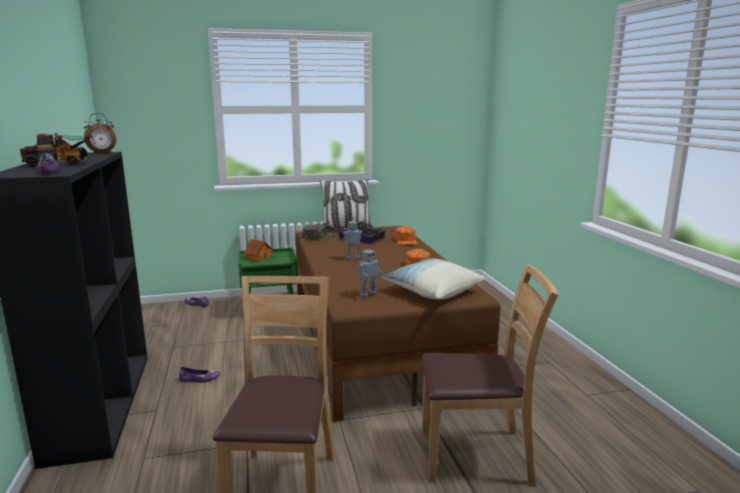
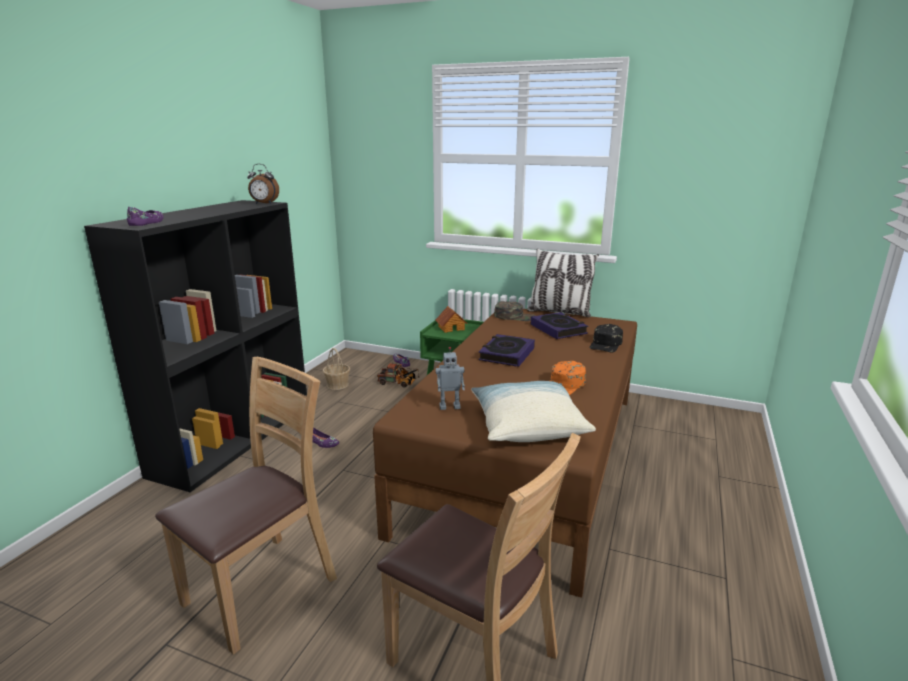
camera: 35 degrees right, 5 degrees up
toy truck [20,133,97,167] -> toy truck moved to [377,363,419,387]
toy robot [343,217,362,260] -> book [479,334,535,367]
orange cap [394,226,418,245] -> black cap [589,324,623,352]
none -> basket [323,348,350,390]

